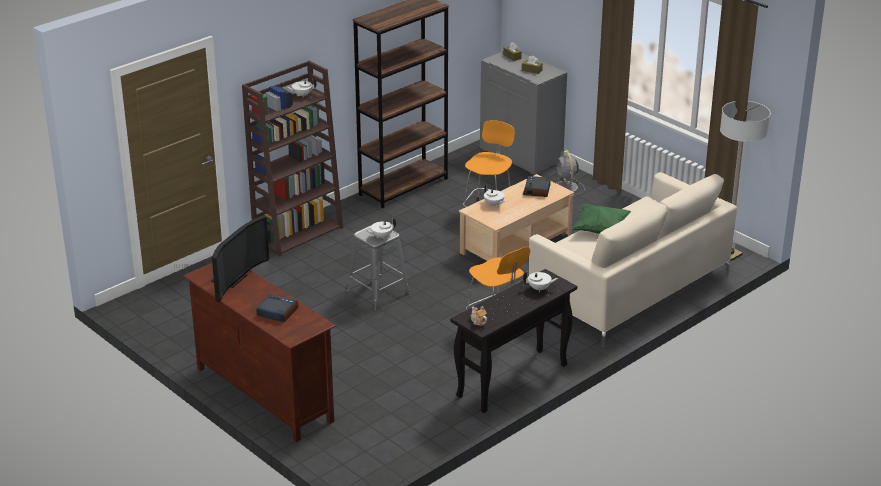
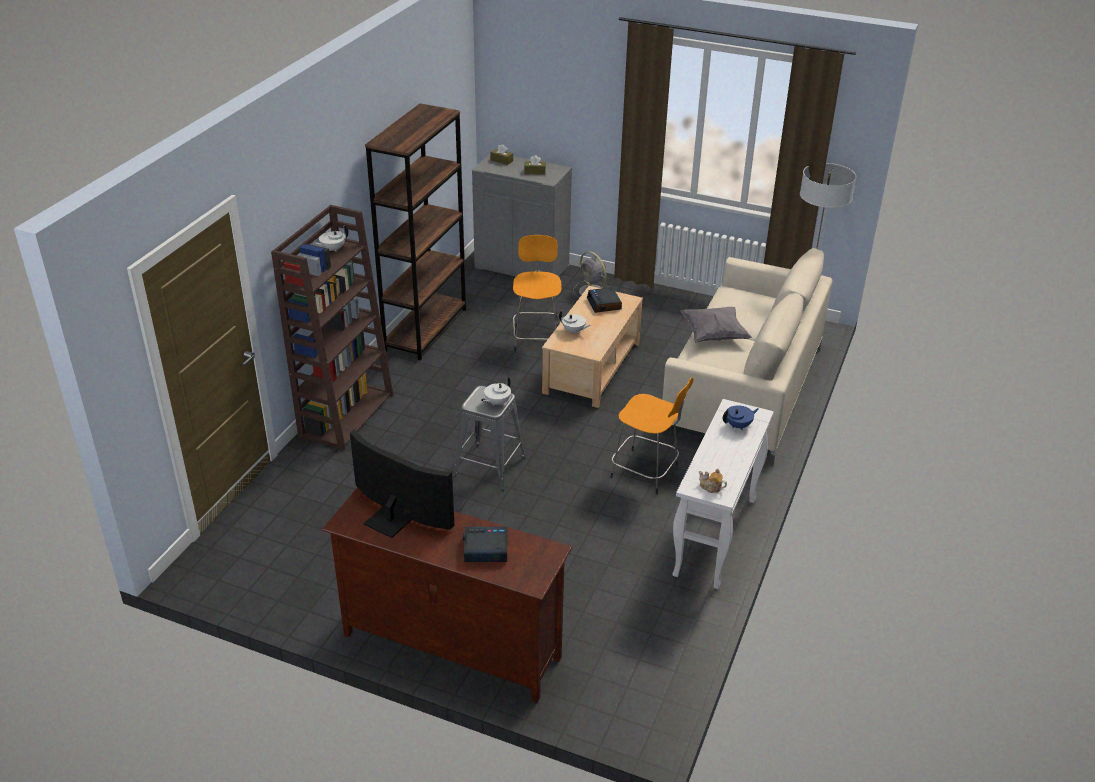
camera: 25 degrees left, 5 degrees up
television [211,216,269,303] -> television turned 60 degrees counterclockwise [350,429,454,538]
black console table [450,269,577,413] -> white console table [673,399,774,589]
white teapot [523,271,558,292] -> blue teapot [723,405,759,430]
green pillow [572,204,631,234] -> grey pillow [680,307,752,342]

